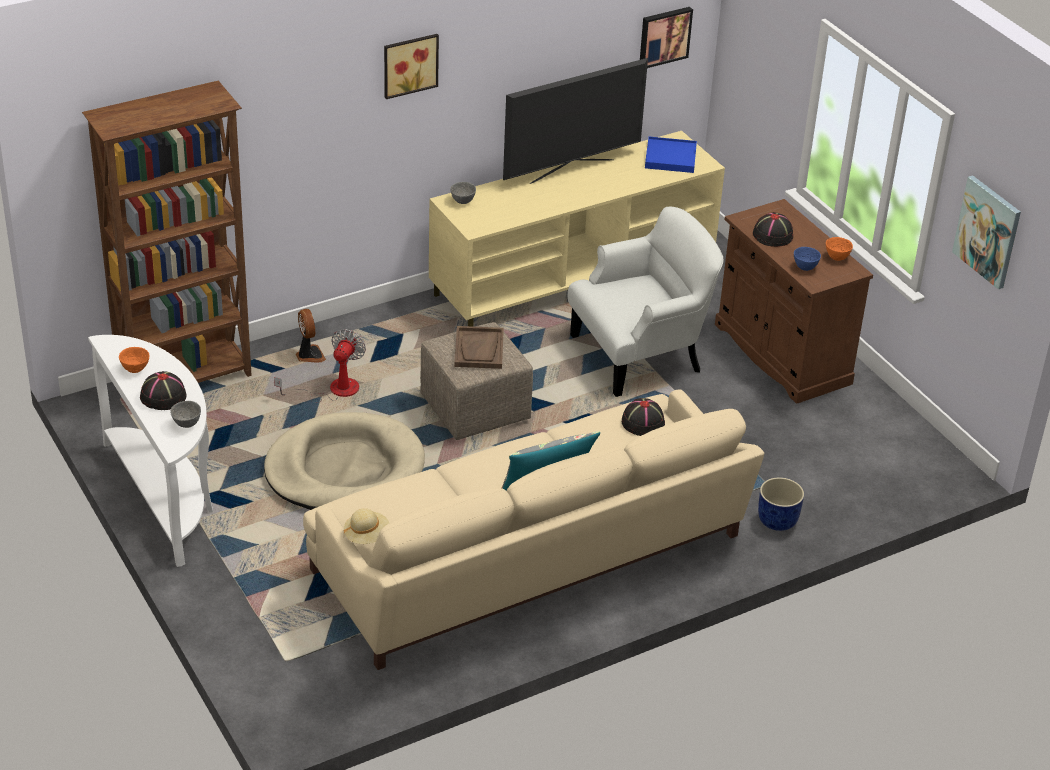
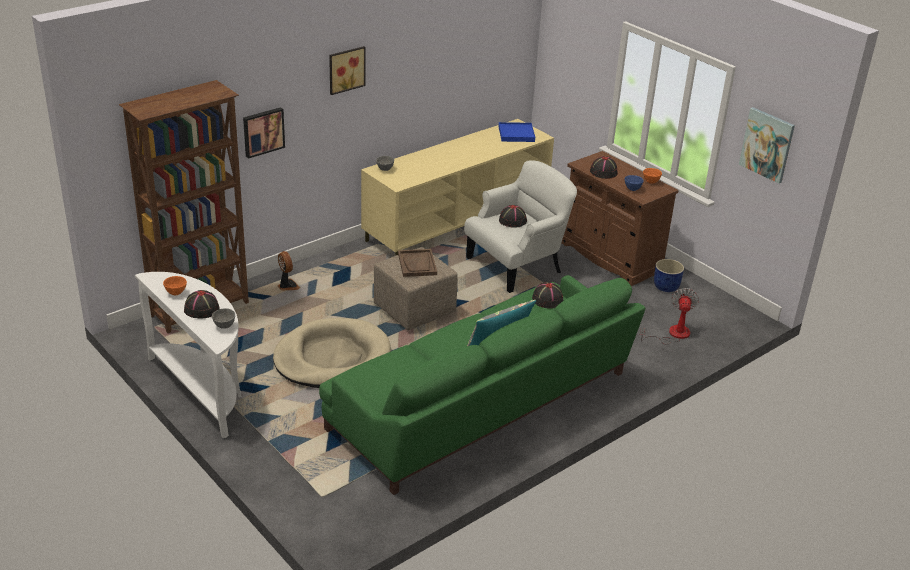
camera: 10 degrees left, 5 degrees down
fan [274,329,366,402] -> fan moved to [640,288,699,344]
beige sofa [303,389,764,670] -> green sofa [319,275,645,495]
beige hat [344,508,389,544] -> none
television [503,58,648,184] -> none
picture [640,7,693,68] -> picture moved to [243,107,285,159]
blue planter [758,477,804,531] -> blue planter moved to [654,259,684,292]
none -> black hat [499,205,527,228]

